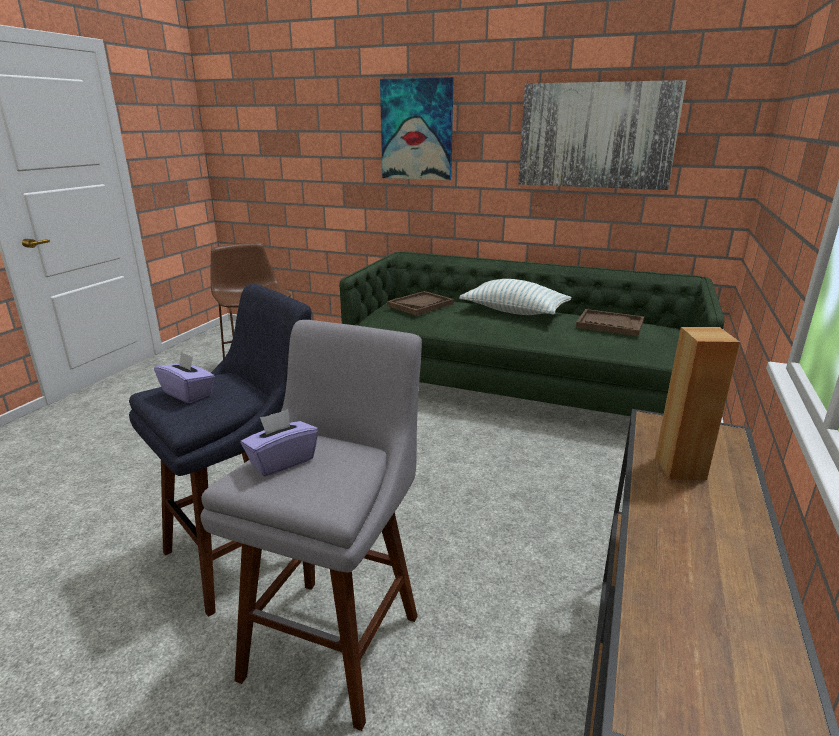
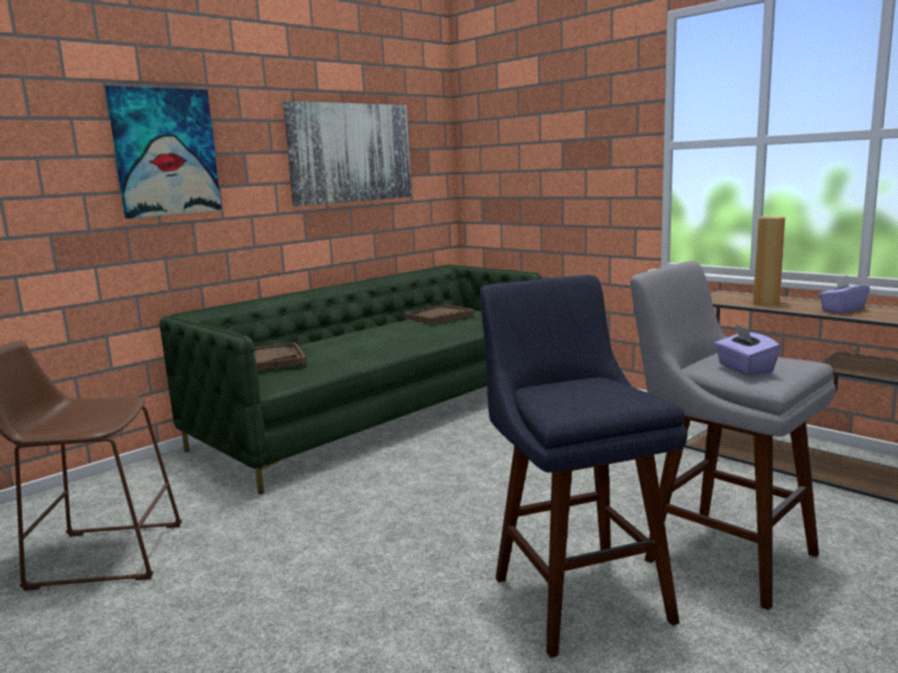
camera: 65 degrees left, 10 degrees down
purple tissue box [154,352,215,403] -> purple tissue box moved to [819,275,870,314]
pillow [459,279,572,315] -> none

